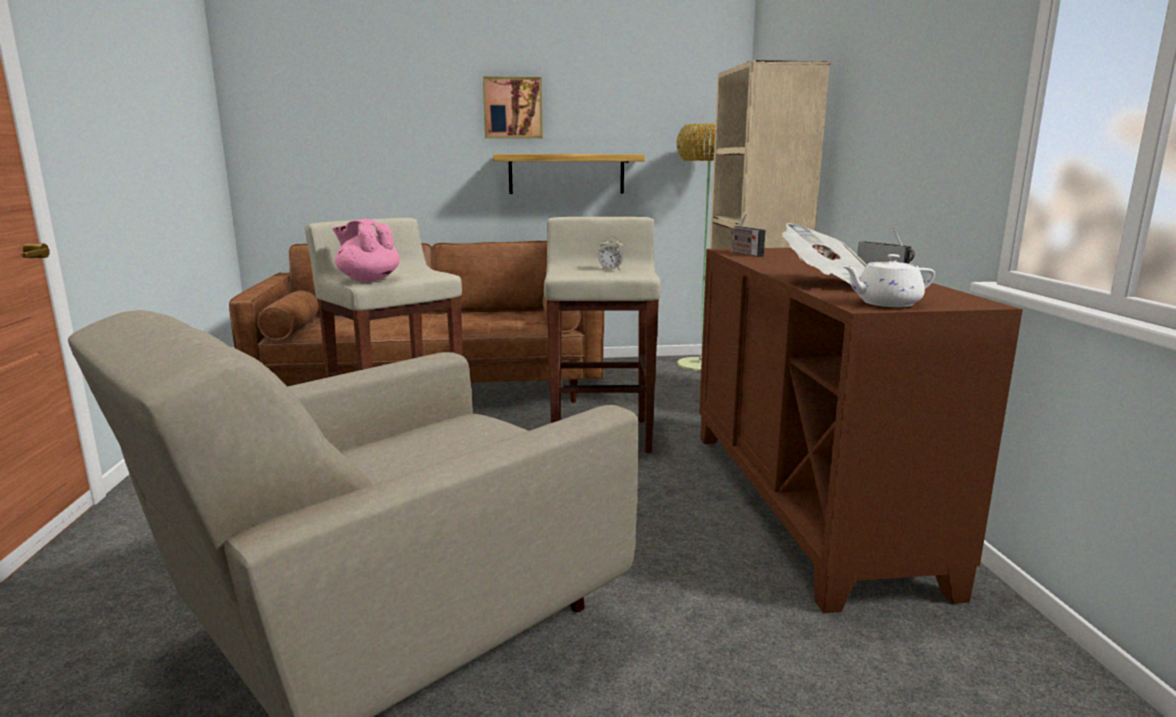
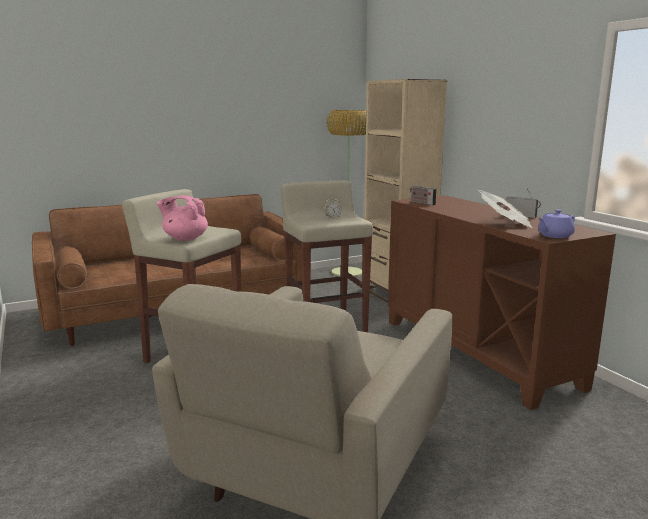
camera: 20 degrees left, 0 degrees up
picture [483,76,543,138] -> none
shelf [493,154,645,194] -> none
white teapot [842,254,935,307] -> purple teapot [538,209,575,238]

